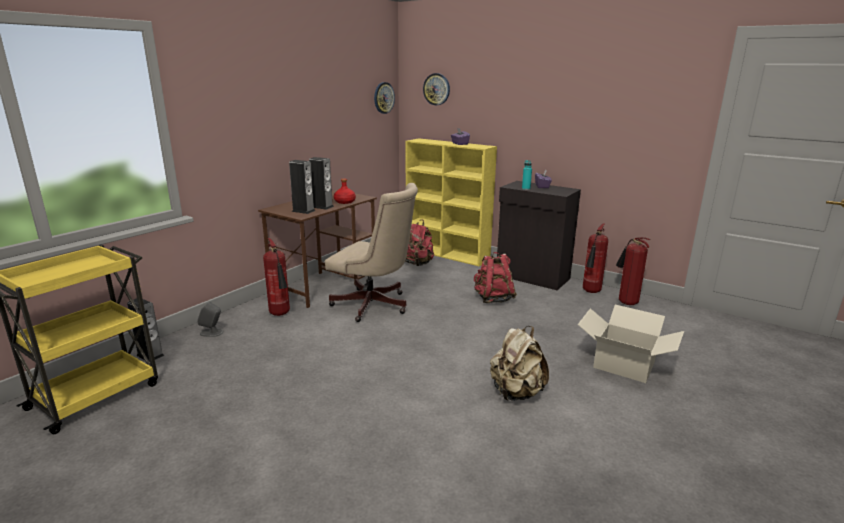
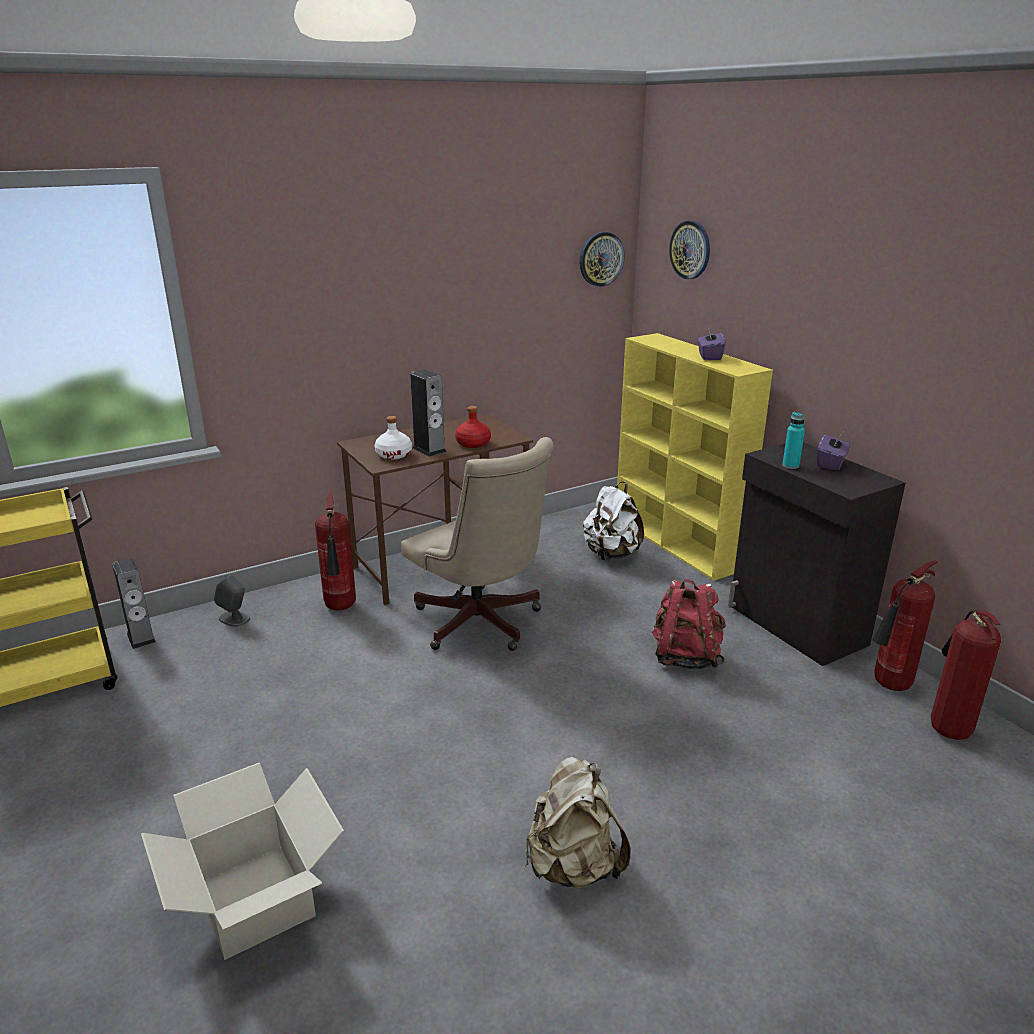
camera: 25 degrees right, 5 degrees up
speaker [289,160,315,214] -> white bottle [375,416,412,460]
red backpack [406,220,434,266] -> white backpack [583,482,644,561]
cardboard box [578,305,684,383] -> cardboard box moved to [141,762,344,960]

